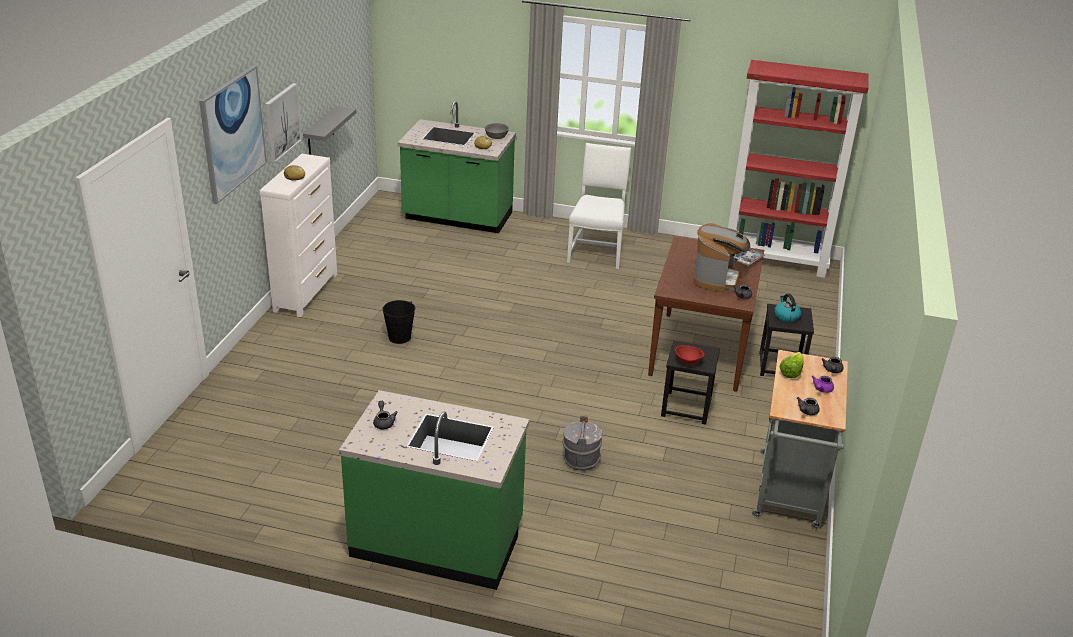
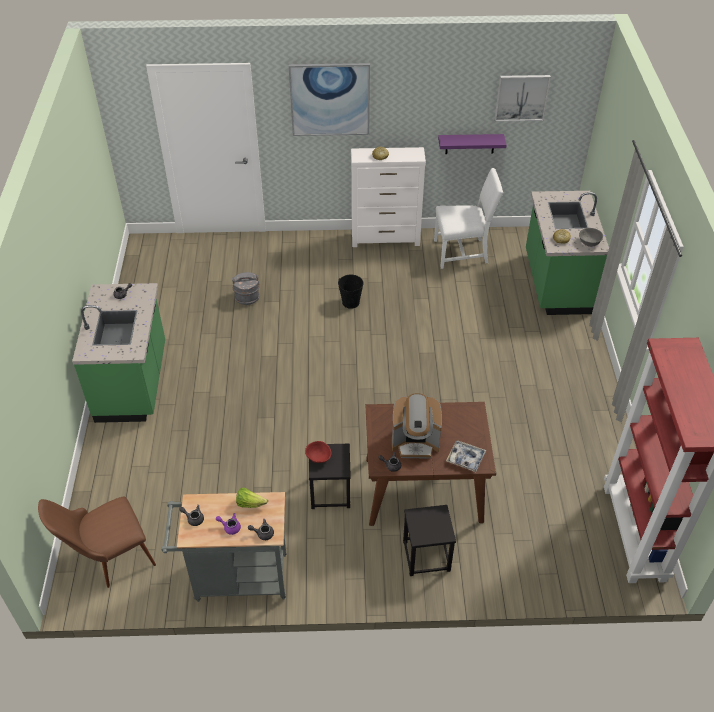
camera: 75 degrees right, 15 degrees up
picture [265,83,302,163] -> picture moved to [495,75,551,122]
grey shelf [303,106,356,155] -> purple shelf [438,134,507,154]
grey bucket [563,415,603,471] -> grey bucket moved to [232,272,260,305]
white chair [567,143,631,269] -> white chair moved to [434,168,503,269]
kettle [774,294,801,322] -> none
none -> brown chair [38,497,156,588]

